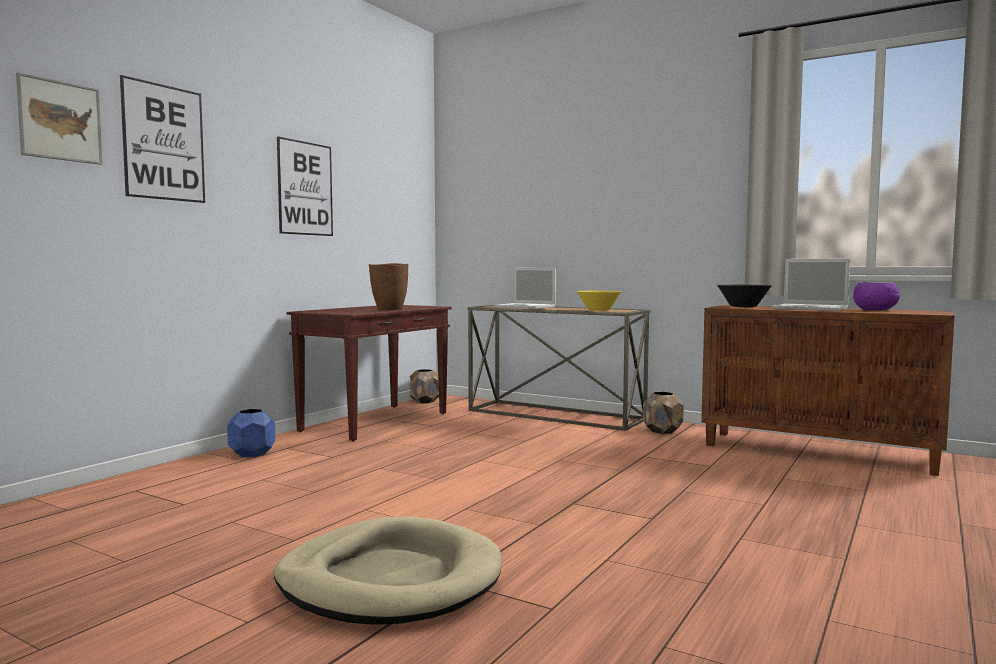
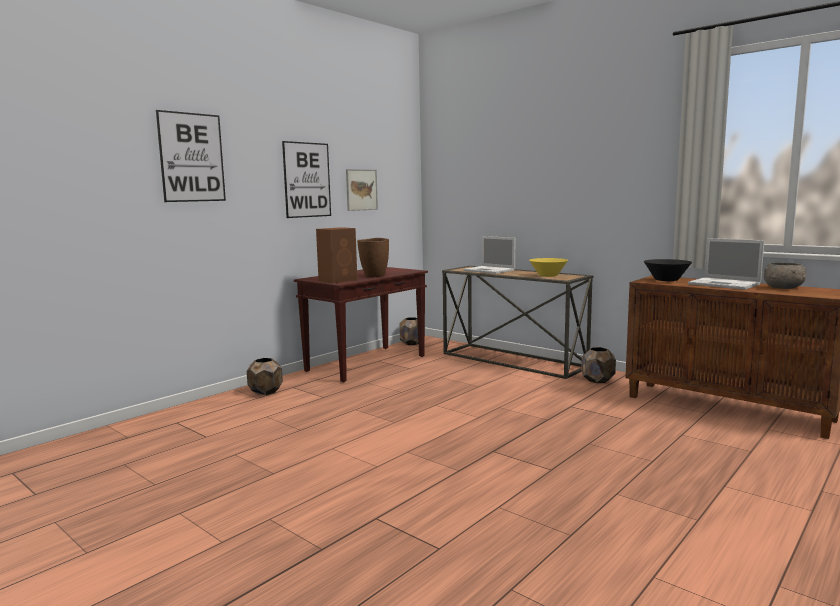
camera: 10 degrees right, 5 degrees up
picture [16,72,103,165] -> picture moved to [346,169,378,211]
blue planter [227,409,275,457] -> brown planter [247,358,283,395]
beige dog bed [274,516,502,625] -> none
purple bowl [853,282,900,310] -> grey bowl [764,262,806,289]
none -> brown speaker [316,227,357,283]

